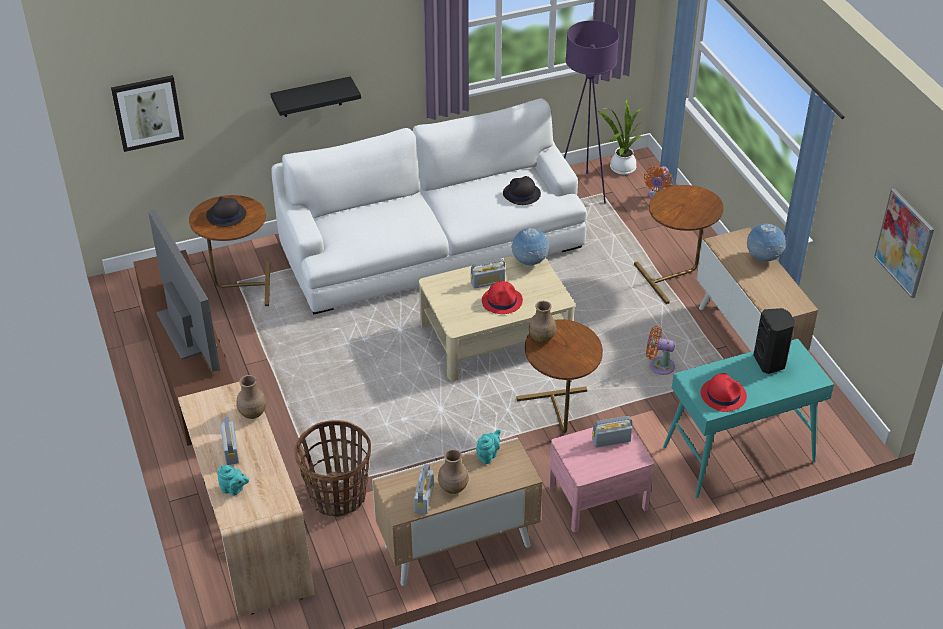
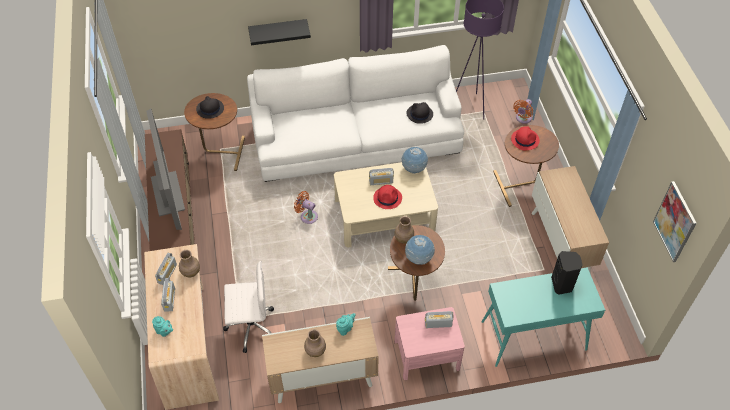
camera: 10 degrees right, 10 degrees up
picture [111,75,184,152] -> none
basket [294,420,371,517] -> white office chair [223,261,274,353]
radio [414,464,434,514] -> radio moved to [155,253,177,285]
potted plant [598,99,642,175] -> none
orange fan [646,326,675,375] -> orange fan moved to [294,191,318,224]
red hat [701,373,747,412] -> red hat moved to [511,126,540,150]
globe [747,224,786,262] -> globe moved to [405,235,435,265]

